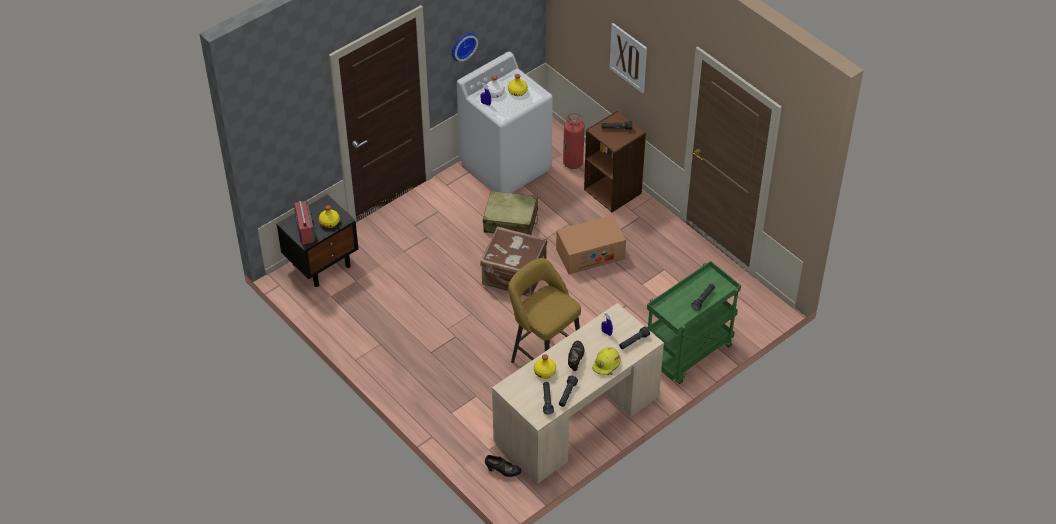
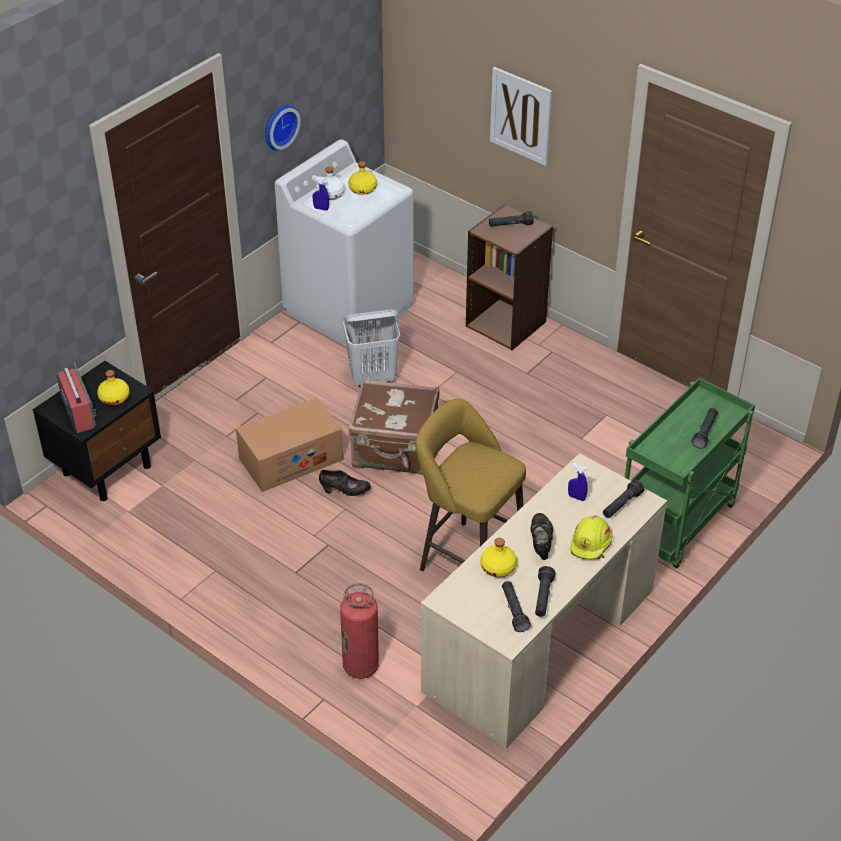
camera: 10 degrees left, 5 degrees down
beige suitcase [483,191,538,235] -> white laundry basket [343,310,400,387]
black shoe [485,455,522,477] -> black shoe moved to [319,470,371,496]
cardboard box [556,215,626,274] -> cardboard box moved to [236,398,343,492]
fire extinguisher [563,113,585,169] -> fire extinguisher moved to [340,583,379,679]

